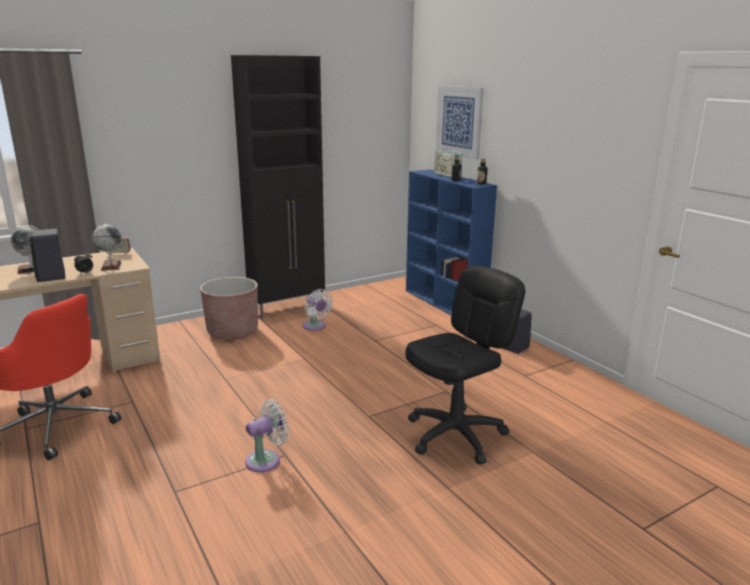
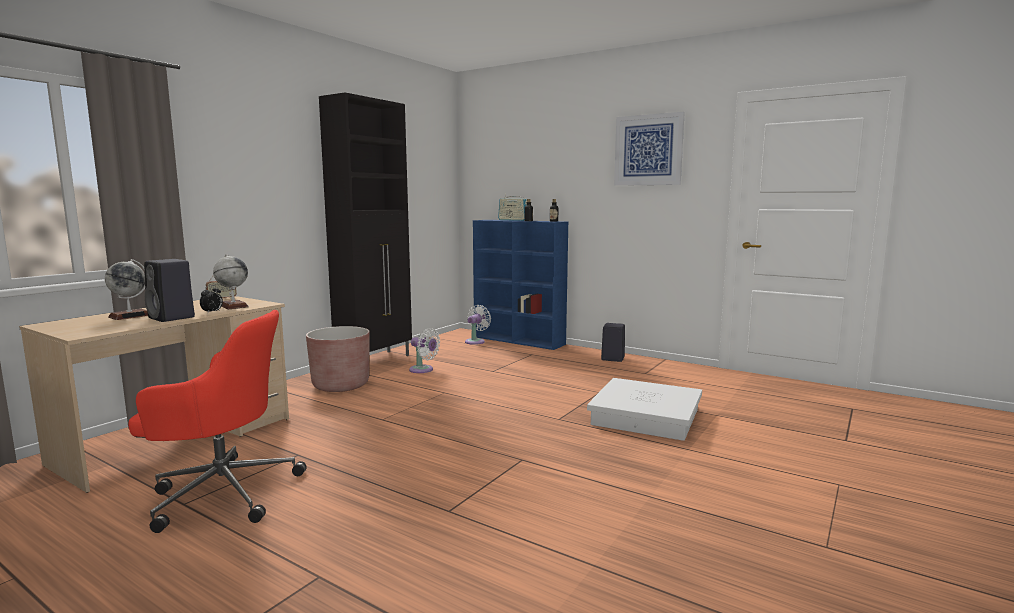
camera: 25 degrees left, 10 degrees down
white fan [245,399,289,472] -> white fan moved to [465,305,491,345]
black office chair [405,266,525,464] -> white storage box [587,378,702,441]
picture [436,86,484,160] -> picture moved to [614,112,685,186]

